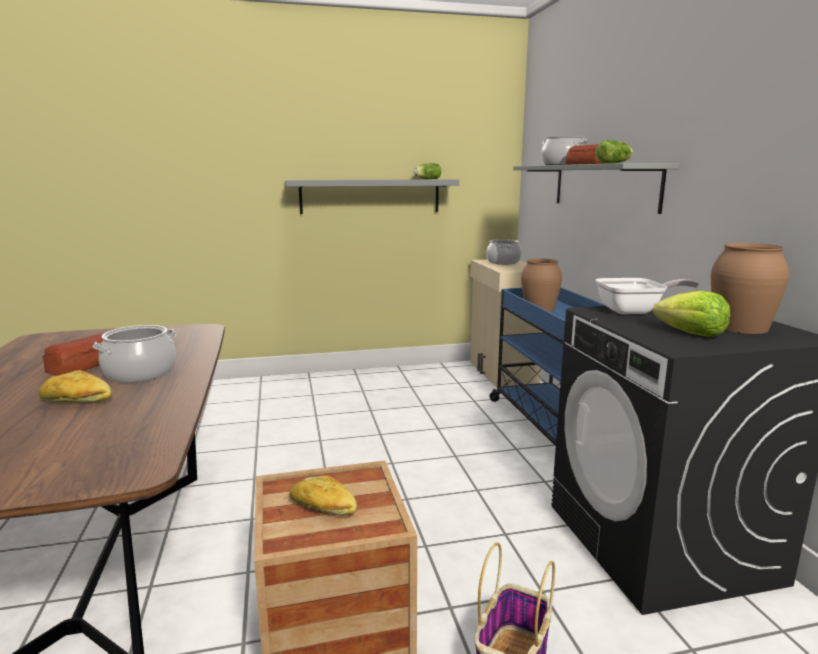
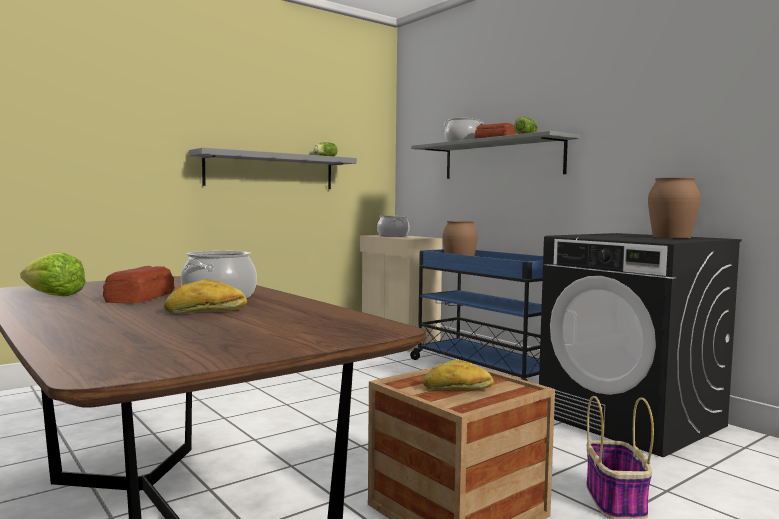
camera: 25 degrees left, 10 degrees down
frying pan [596,278,699,314] -> none
lettuce [653,291,730,337] -> lettuce moved to [20,252,85,296]

